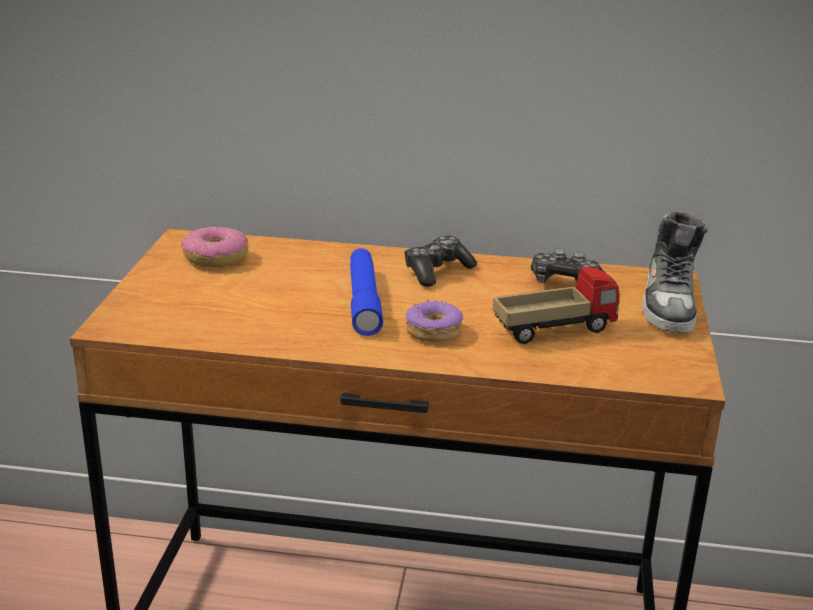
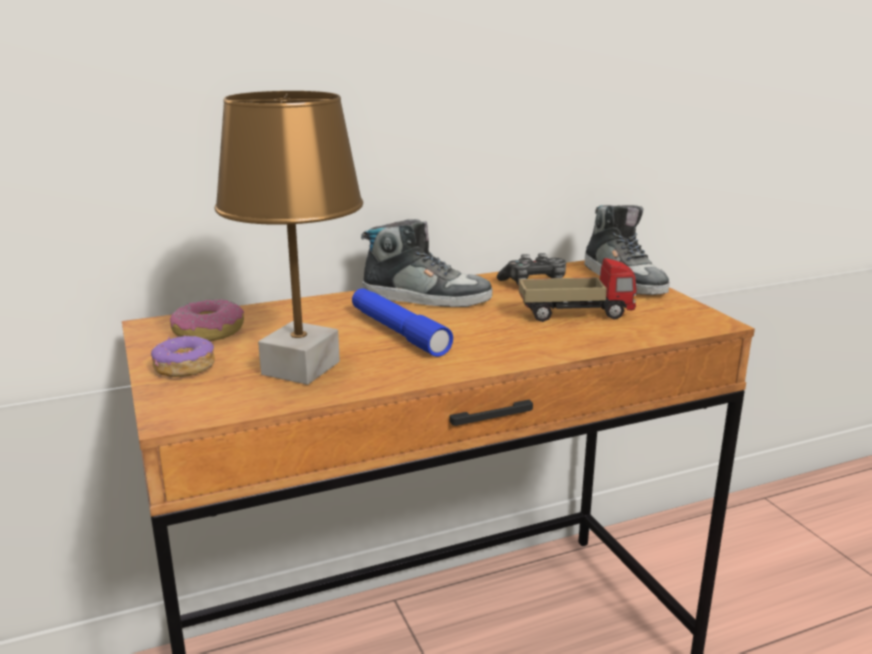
camera: 30 degrees left, 5 degrees down
game controller [404,236,477,287] -> shoe [361,219,492,307]
donut [406,299,463,342] -> donut moved to [151,335,215,377]
toy truck [493,267,620,344] -> toy truck turned 45 degrees clockwise [518,258,637,322]
none -> brown table lamp [215,91,363,385]

